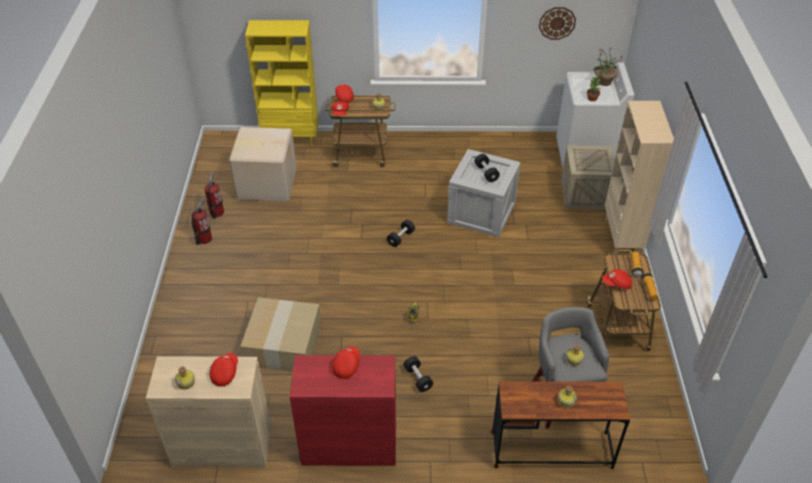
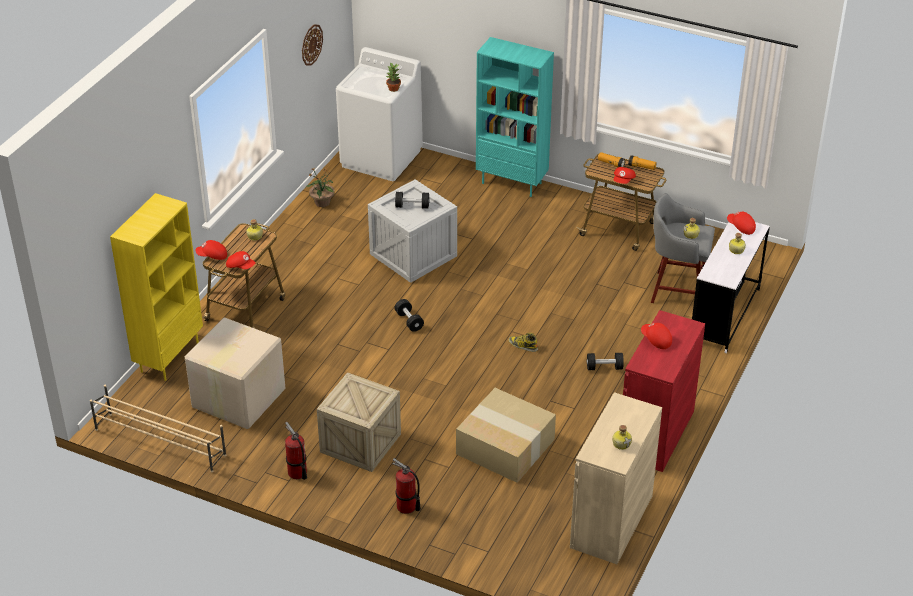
camera: 65 degrees left, 5 degrees down
fire extinguisher [205,172,224,219] -> fire extinguisher moved to [393,458,421,514]
red cap [210,353,238,387] -> red cap moved to [727,212,756,235]
brown desk [491,381,630,469] -> white desk [692,222,770,353]
crate [561,145,615,210] -> crate moved to [317,372,401,472]
potted plant [592,48,623,86] -> potted plant moved to [305,168,334,207]
beige bookcase [605,101,674,254] -> turquoise bookcase [476,37,554,197]
none -> beige shoe rack [90,384,226,473]

